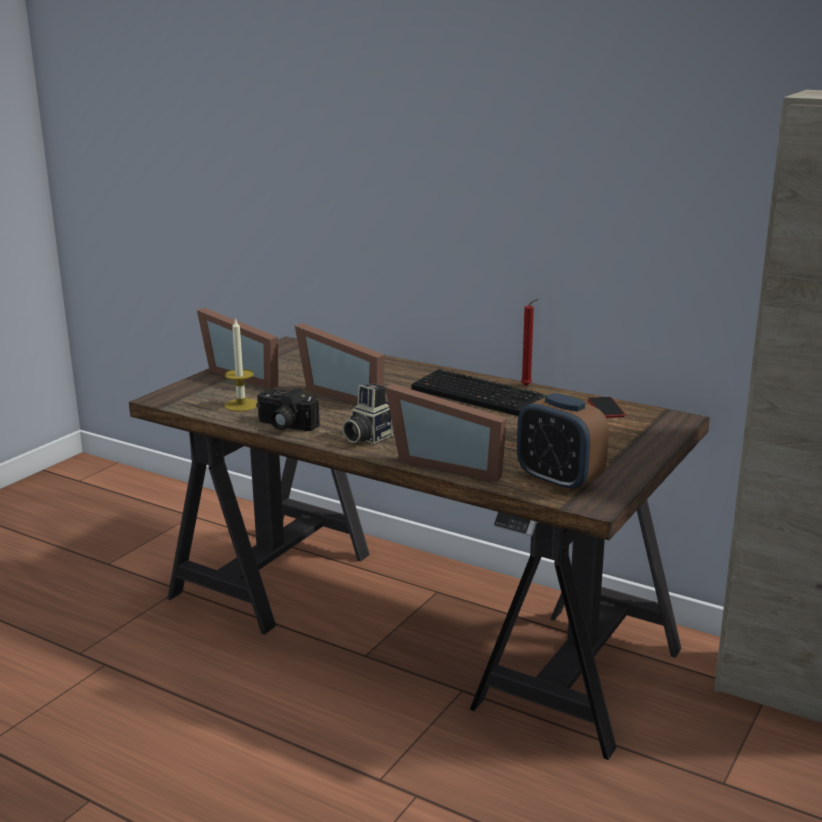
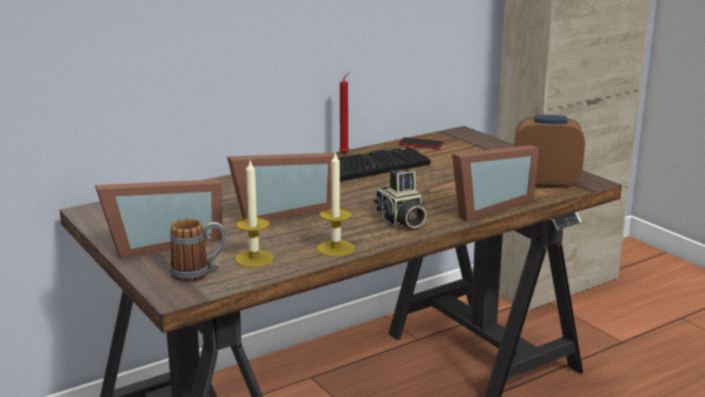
camera: 65 degrees left, 0 degrees up
camera [256,388,320,431] -> candle [317,151,355,257]
alarm clock [517,393,609,493] -> alarm clock turned 150 degrees counterclockwise [514,115,585,188]
none -> mug [170,218,226,282]

